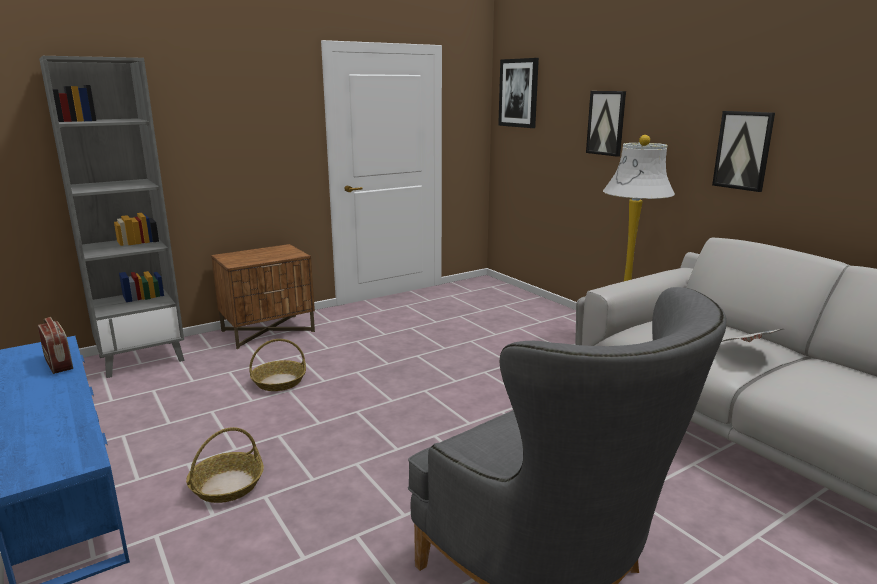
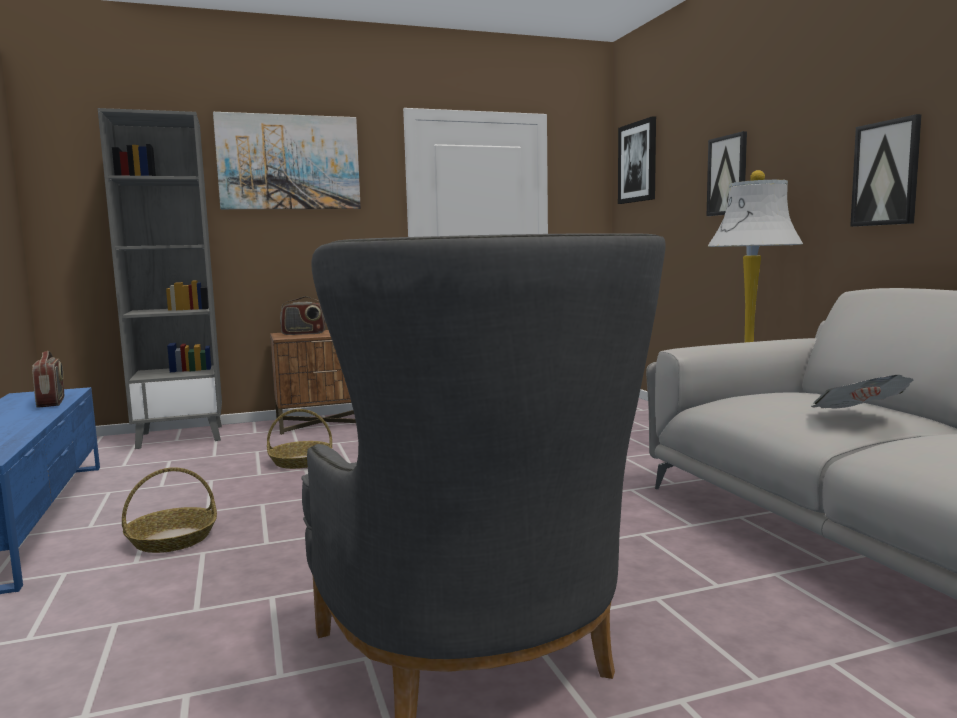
camera: 15 degrees right, 10 degrees down
none -> picture [213,112,361,209]
none -> radio [280,296,326,335]

